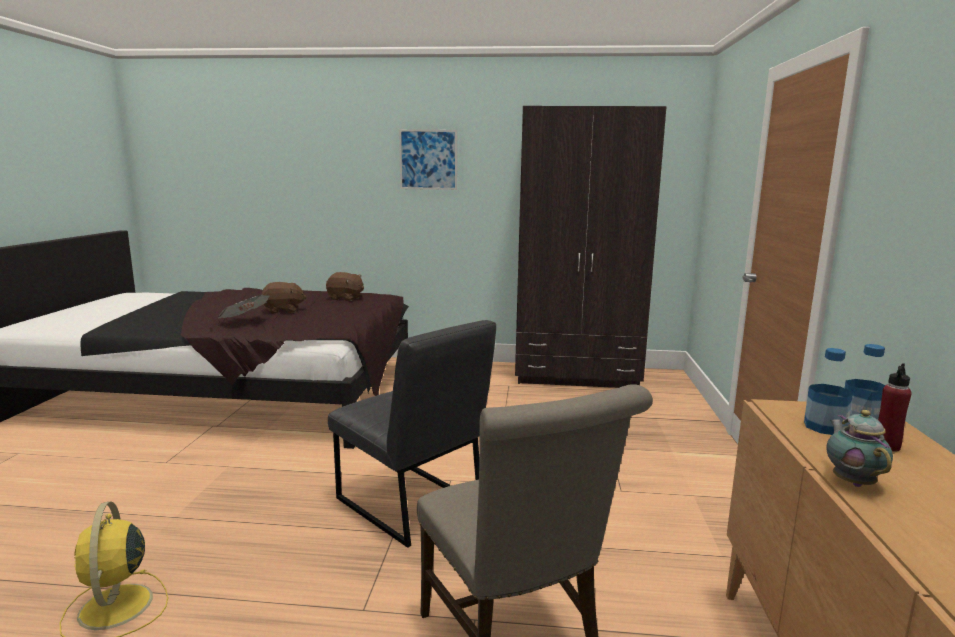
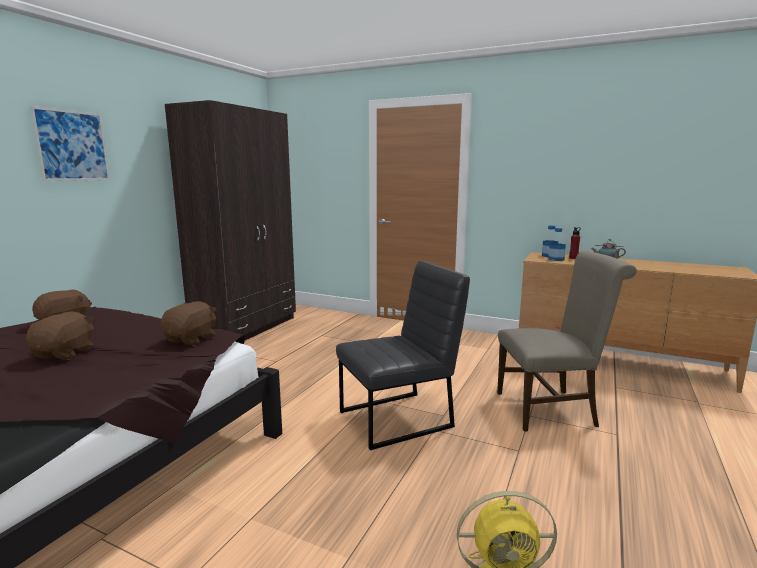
camera: 70 degrees left, 0 degrees up
newspaper [218,295,270,318] -> none
none -> brown plush toy [161,301,216,346]

